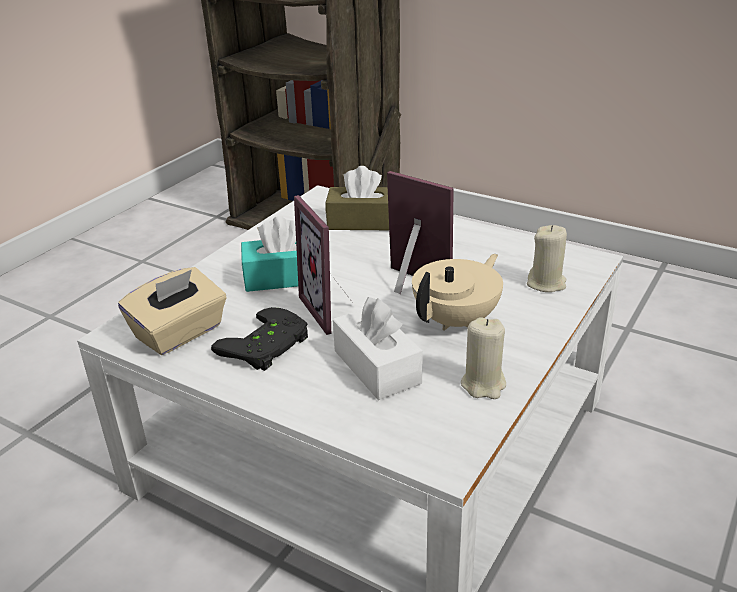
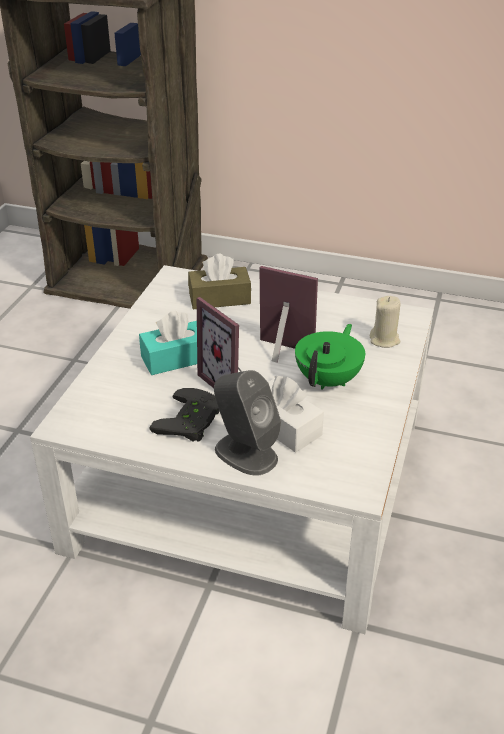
camera: 15 degrees left, 5 degrees up
beige tissue box [118,267,227,355] -> none
beige teapot [412,254,503,331] -> green teapot [295,324,365,390]
beige candle [461,317,506,399] -> none
none -> grey speaker [214,370,281,476]

